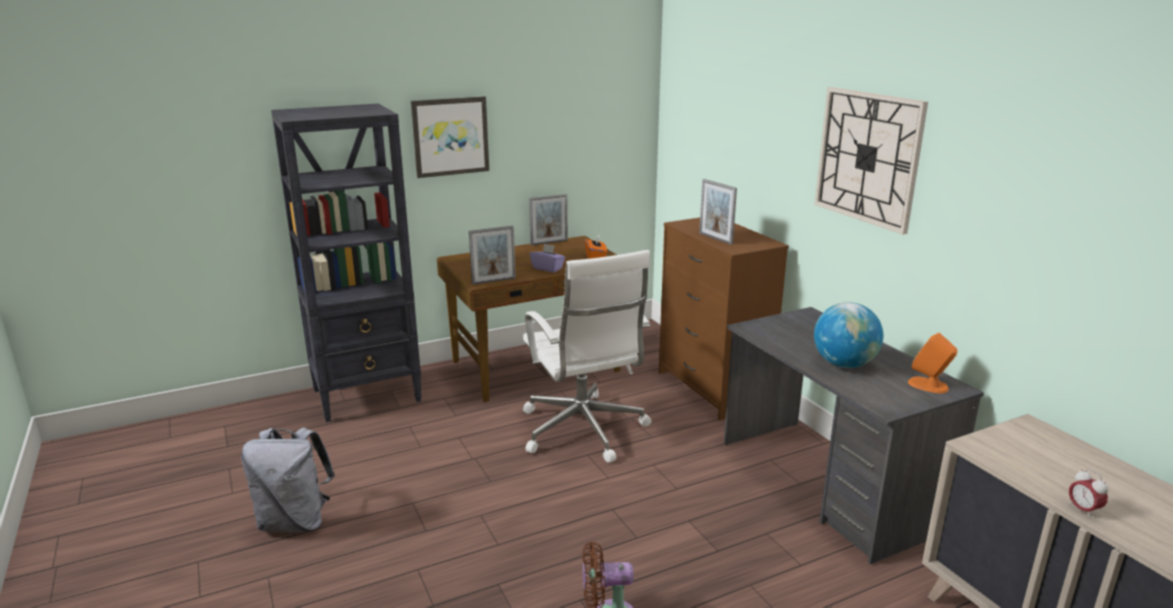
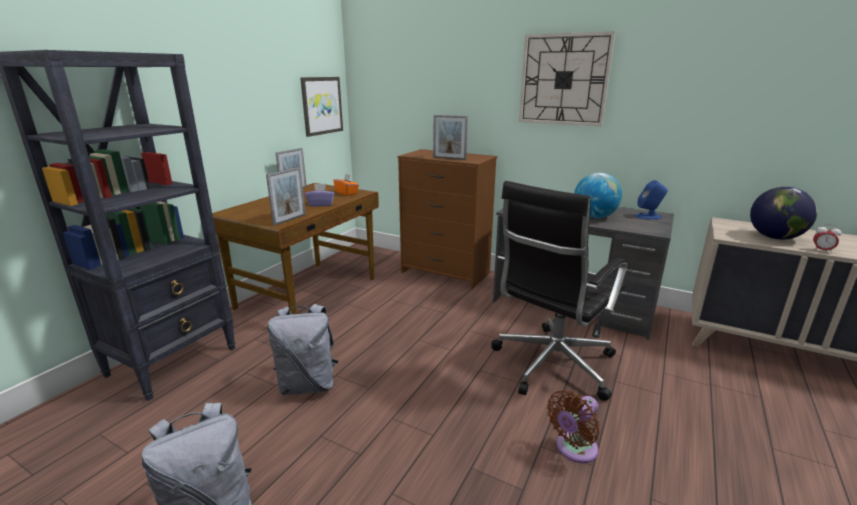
camera: 35 degrees left, 0 degrees up
picture [411,96,489,178] -> picture moved to [300,77,343,137]
white office chair [523,250,652,463] -> none
orange speaker [908,333,957,394] -> blue speaker [635,180,668,219]
none -> grey backpack [267,304,338,395]
none -> black office chair [491,181,627,401]
none -> globe [750,187,817,240]

